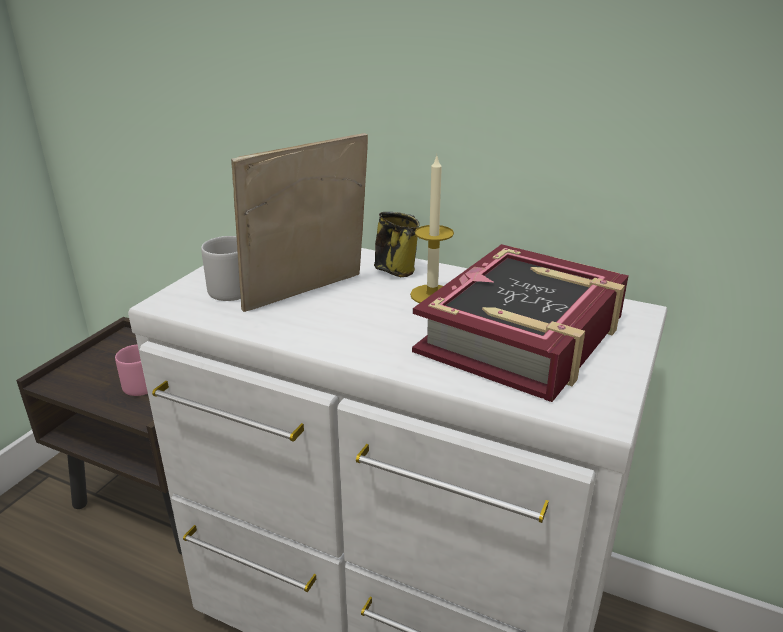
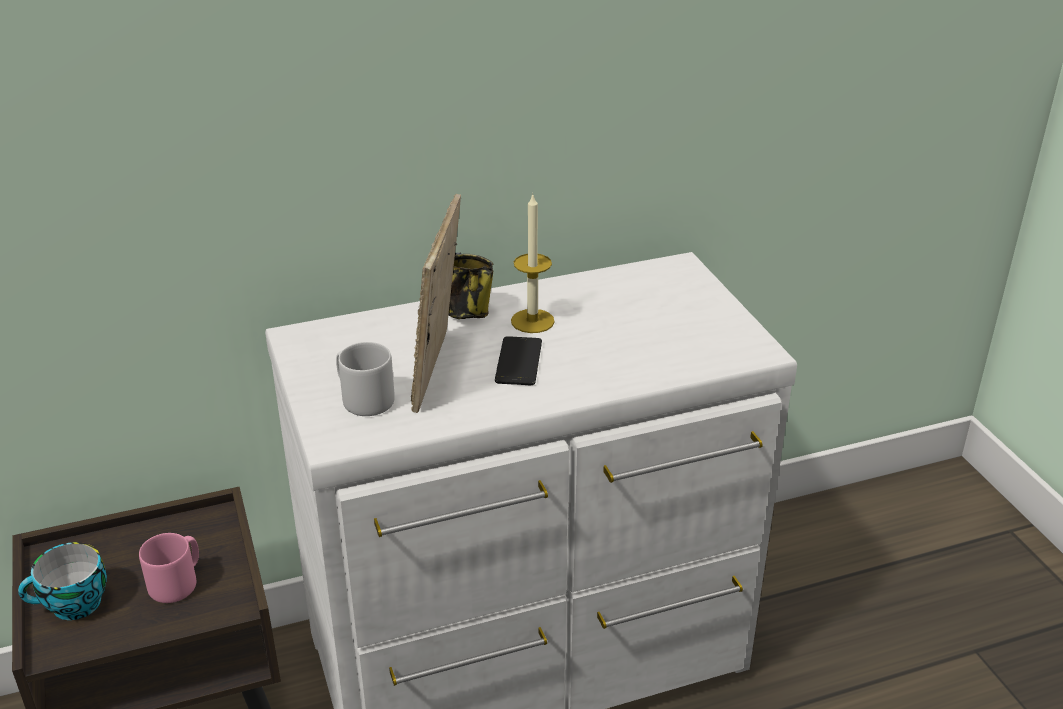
camera: 45 degrees left, 5 degrees up
book [412,244,629,402] -> none
none -> cup [18,542,107,620]
none -> phone [495,336,542,385]

